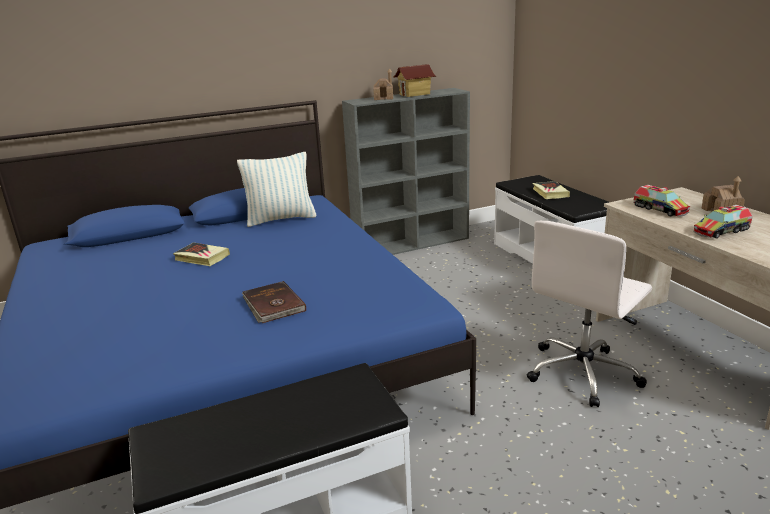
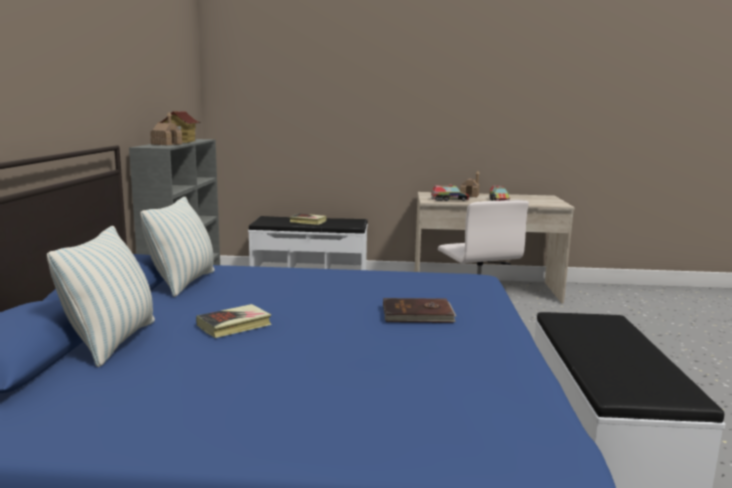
camera: 65 degrees left, 10 degrees down
none -> pillow [47,226,155,367]

